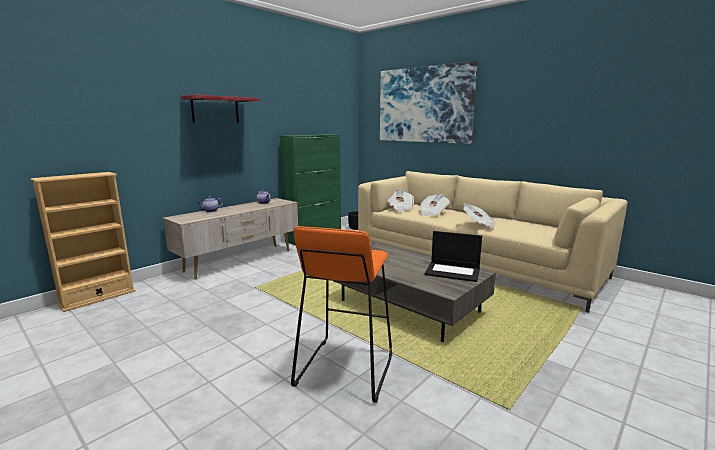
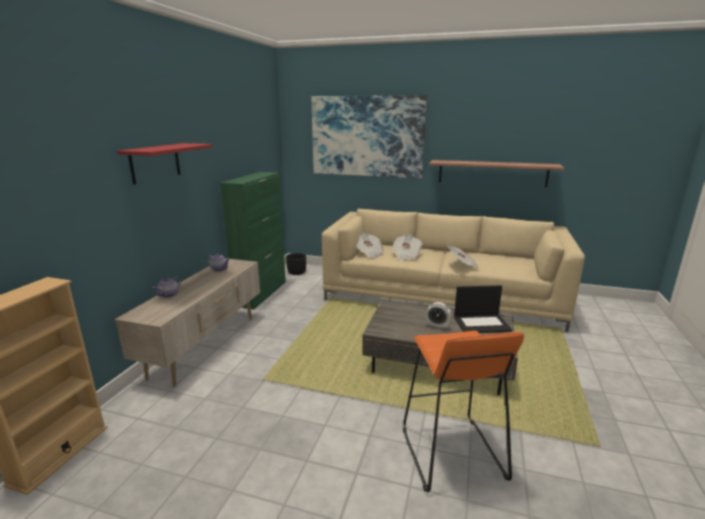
camera: 25 degrees left, 5 degrees up
none -> alarm clock [426,302,451,329]
none -> shelf [429,160,564,187]

